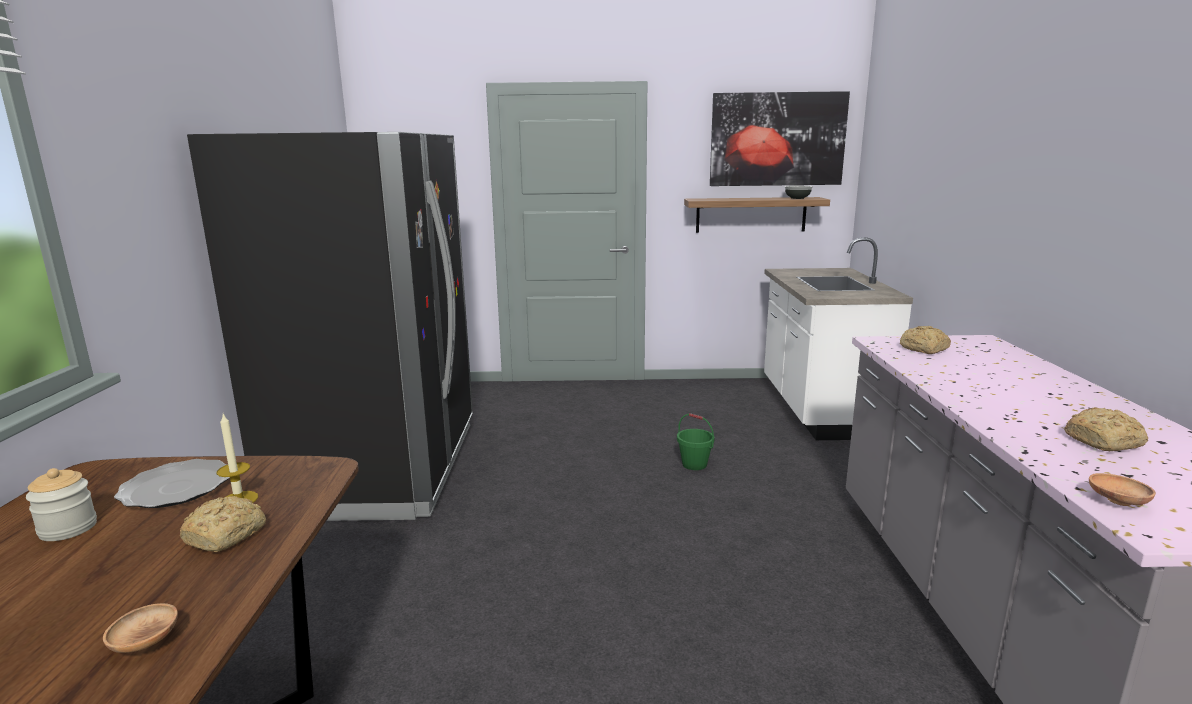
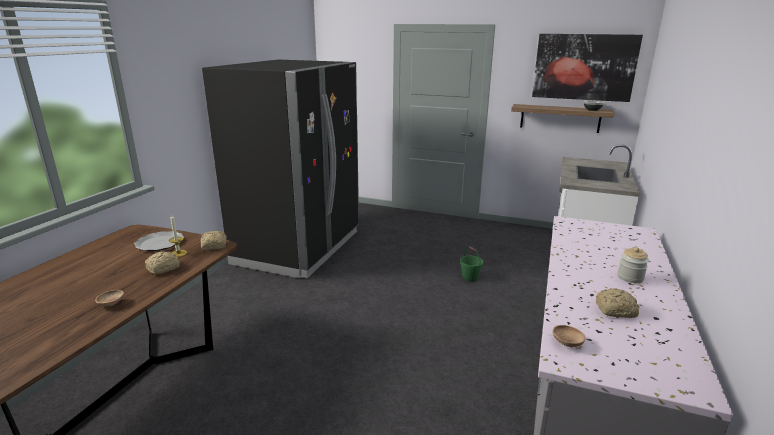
camera: 20 degrees right, 5 degrees up
jar [26,468,97,541] -> jar moved to [617,247,649,283]
bread [900,326,951,354] -> bread moved to [201,231,227,250]

